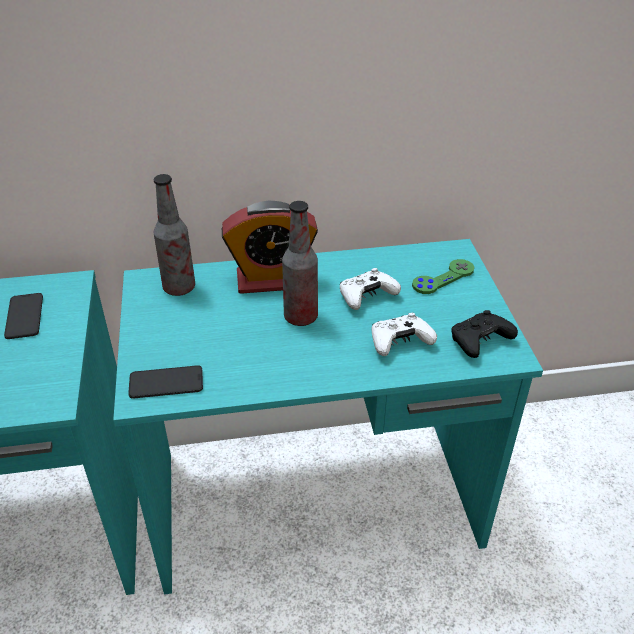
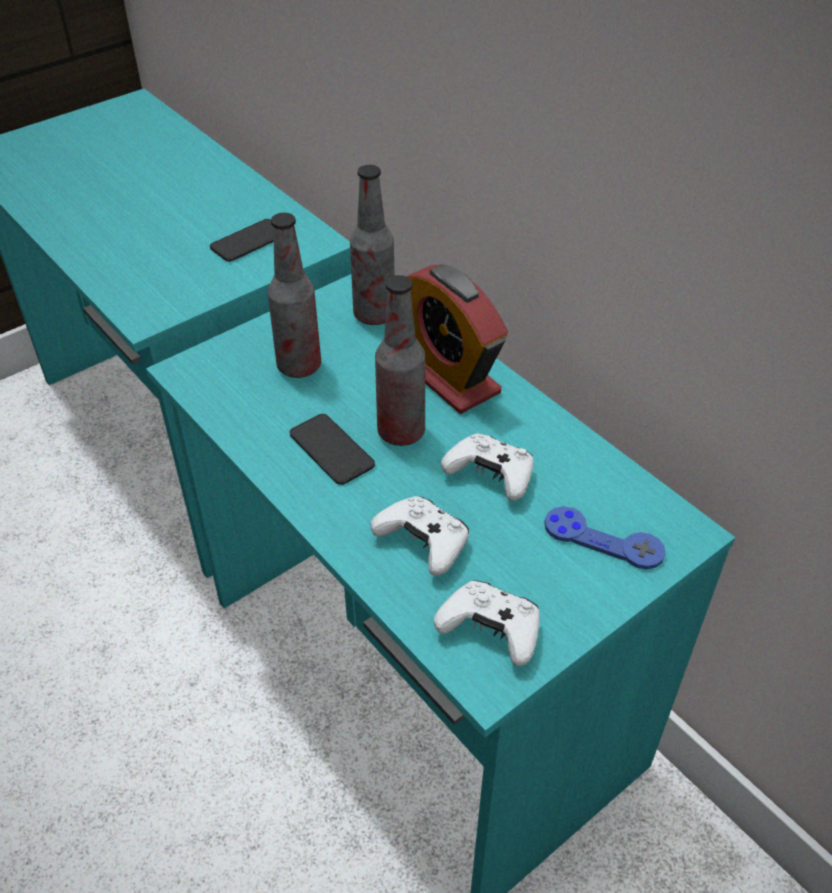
camera: 60 degrees right, 5 degrees up
phone [128,365,203,399] -> phone moved to [290,414,375,485]
green game controller [412,259,474,294] -> blue game controller [544,506,666,569]
black game controller [451,310,518,358] -> white game controller [434,580,540,666]
none -> bottle [268,213,321,378]

